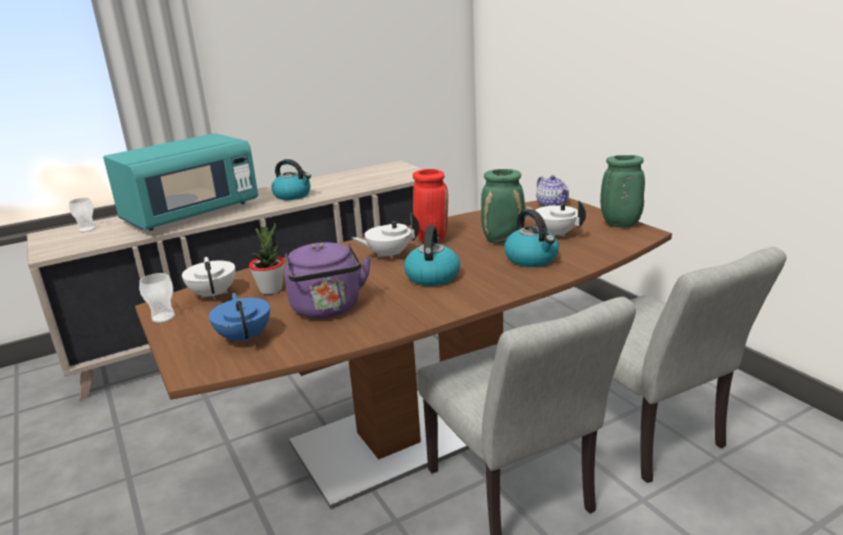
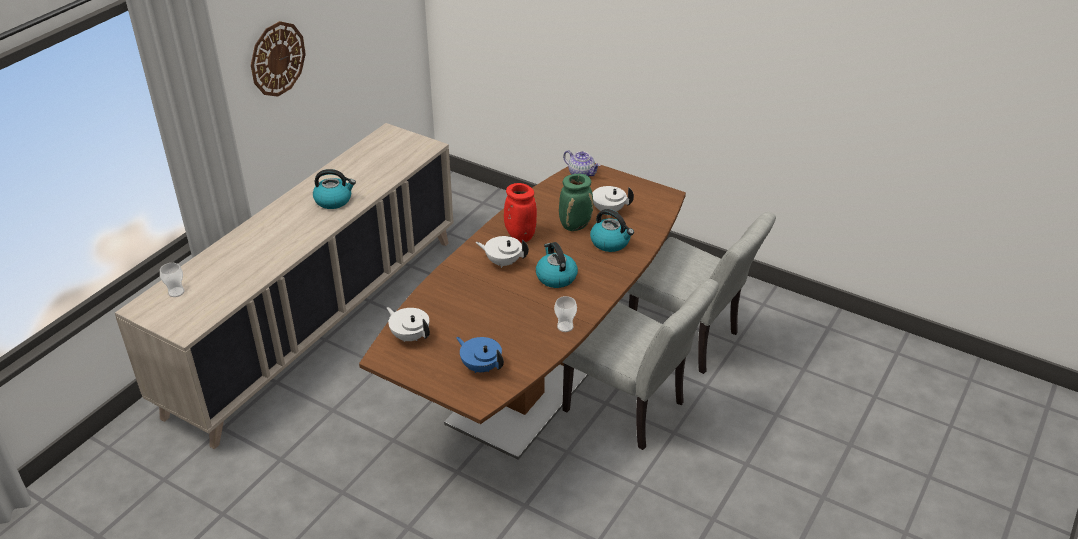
camera: 30 degrees left, 15 degrees up
turquoise microwave [103,133,258,231] -> none
cup [139,273,175,323] -> cup moved to [554,296,577,332]
potted plant [249,223,284,294] -> none
purple kettle [284,242,371,319] -> none
white teapot [352,213,419,259] -> white teapot turned 60 degrees clockwise [476,236,529,268]
green vase [600,155,645,227] -> none
none -> wall clock [251,21,306,96]

